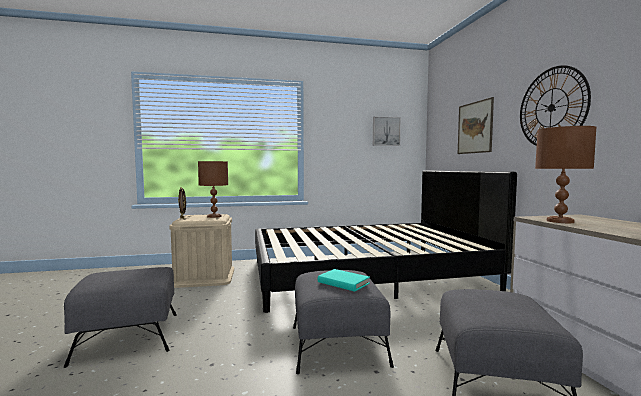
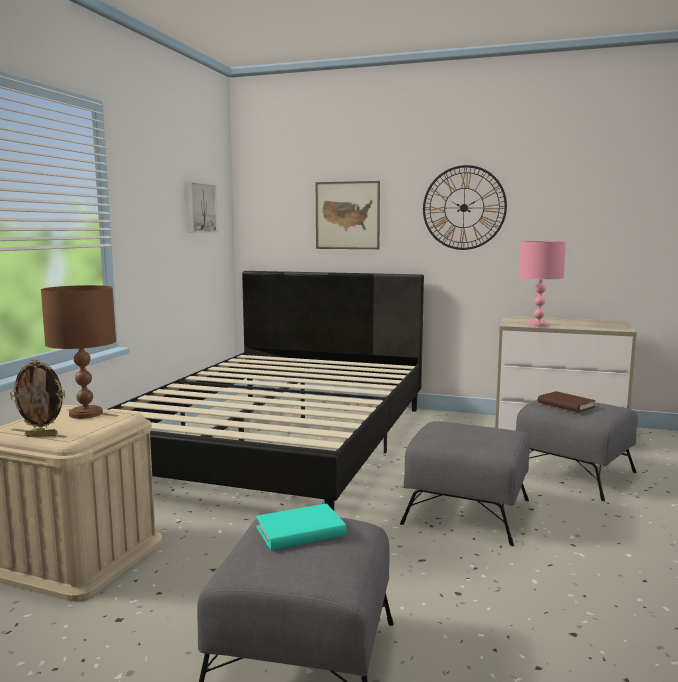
camera: 60 degrees left, 5 degrees up
turquoise book [318,269,370,292] -> turquoise book moved to [256,503,346,550]
brown table lamp [535,126,596,223] -> pink table lamp [519,241,566,327]
none -> brown book [538,391,596,412]

